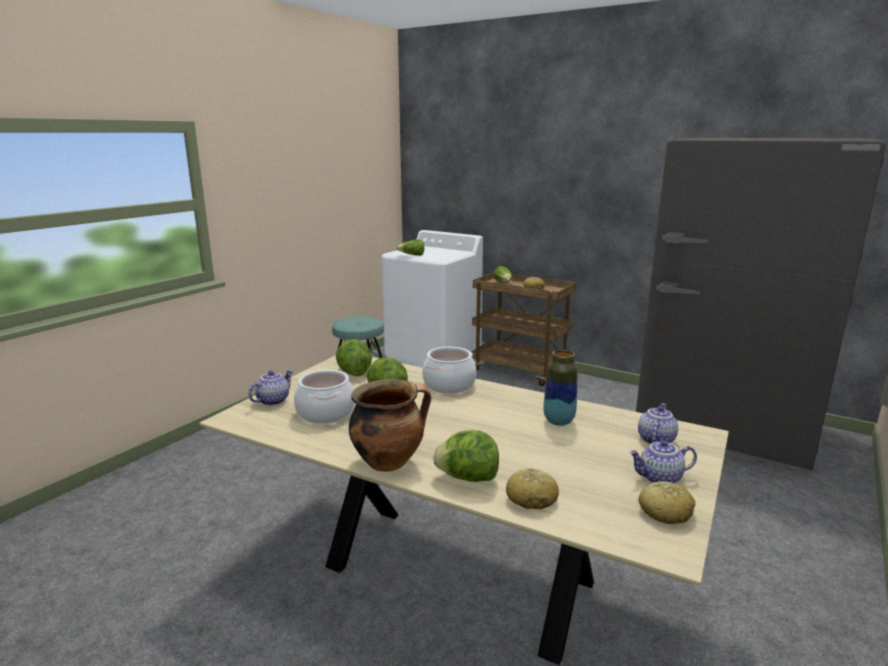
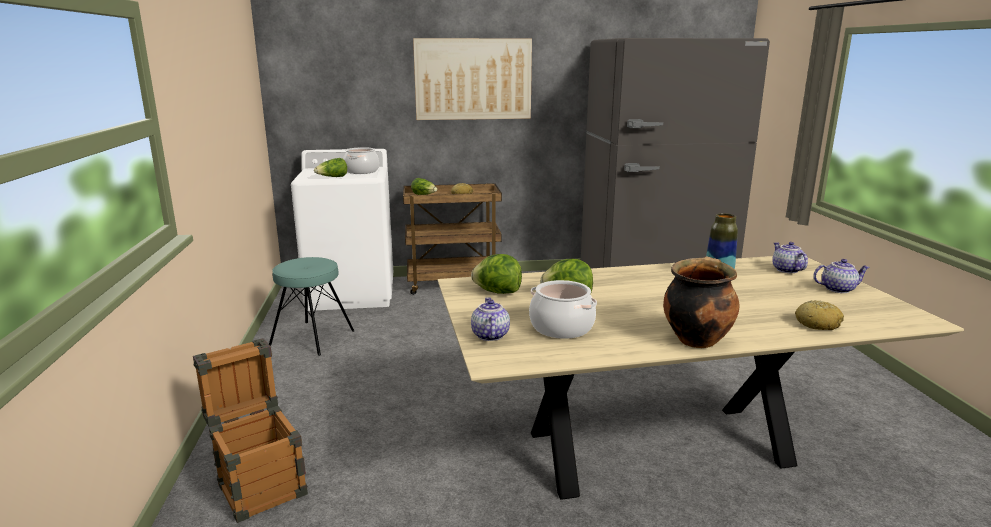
camera: 40 degrees left, 0 degrees up
cooking pot [422,347,477,394] -> cooking pot moved to [343,147,379,174]
lettuce [433,430,499,482] -> none
teapot [629,440,697,483] -> teapot turned 135 degrees counterclockwise [813,259,870,293]
bread [638,481,695,524] -> none
none -> crate [193,338,308,523]
none -> picture [413,38,532,120]

